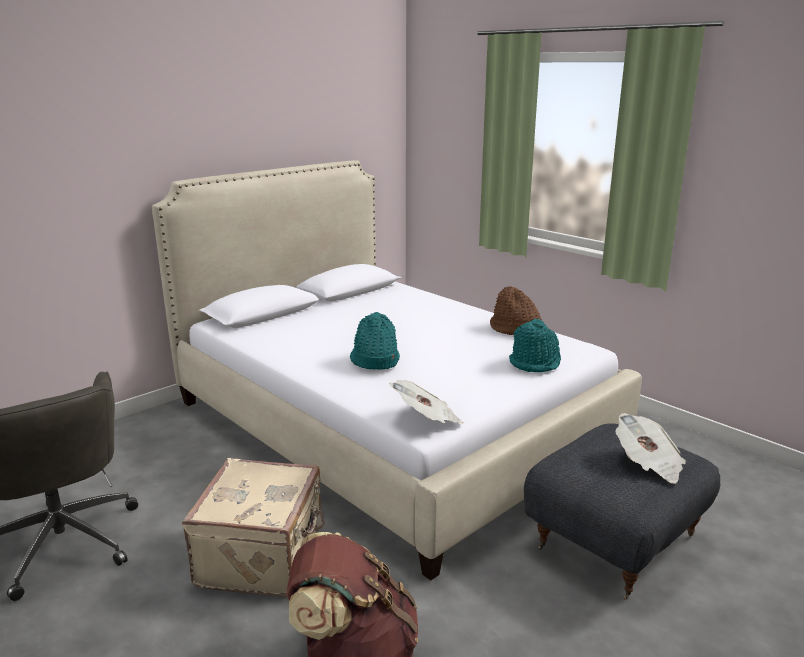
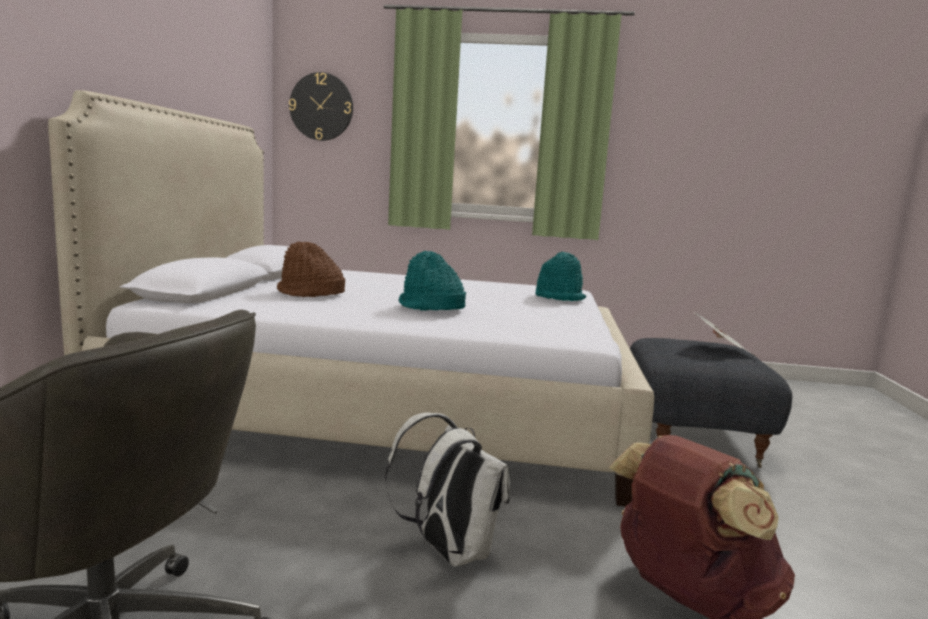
camera: 40 degrees left, 10 degrees down
beige suitcase [182,458,325,597] -> white backpack [385,412,510,566]
newspaper [389,380,464,424] -> none
brown hat [490,286,542,335] -> brown hat moved to [277,242,345,297]
none -> wall clock [289,72,353,141]

